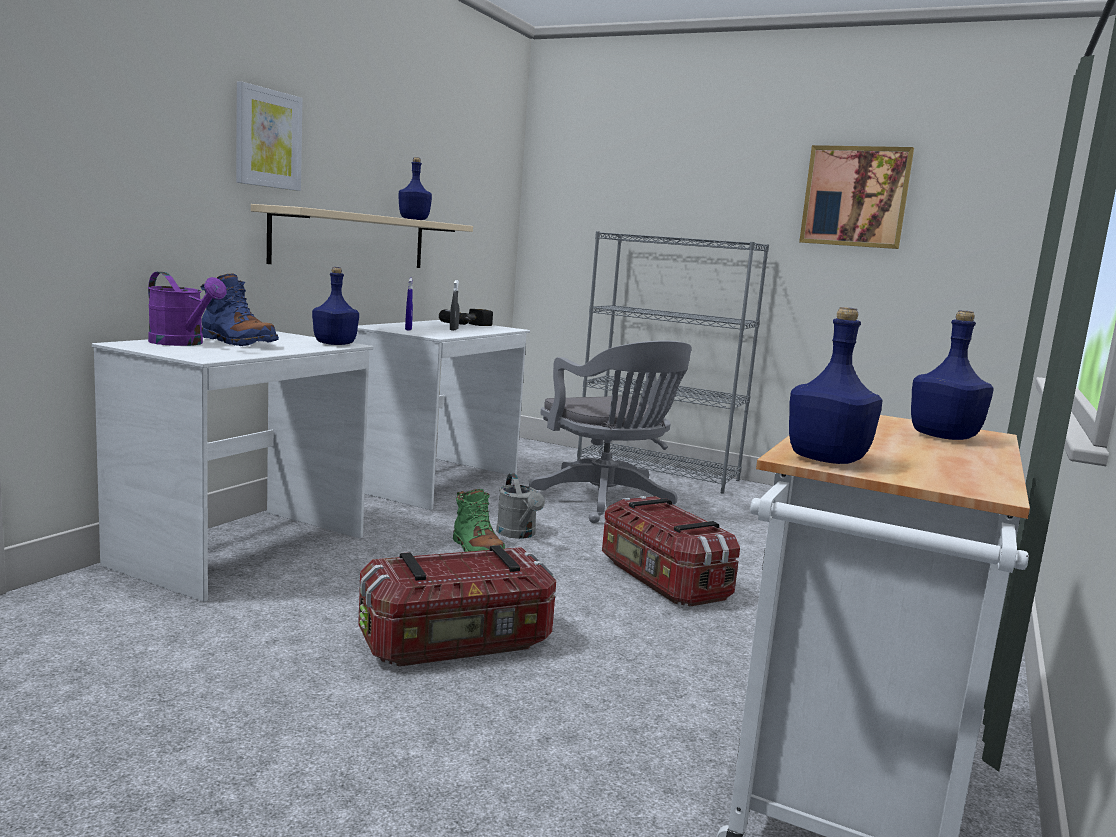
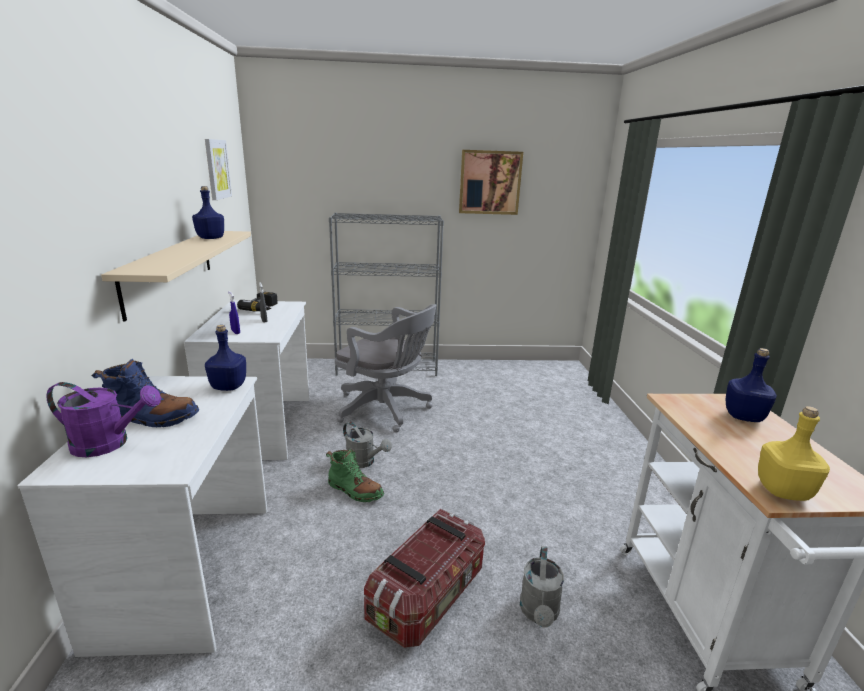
camera: 30 degrees left, 10 degrees up
picture [236,81,303,191] -> picture moved to [205,139,232,200]
storage box [602,496,740,607] -> none
blue bottle [789,307,883,464] -> yellow bottle [758,406,830,501]
none -> grey watering can [520,546,564,628]

